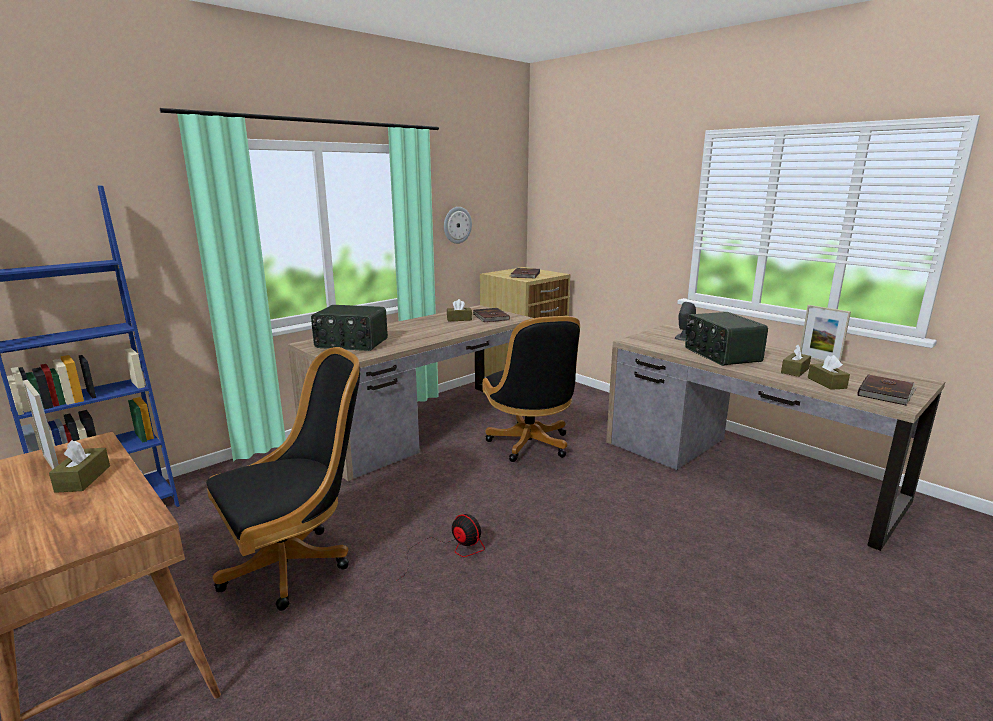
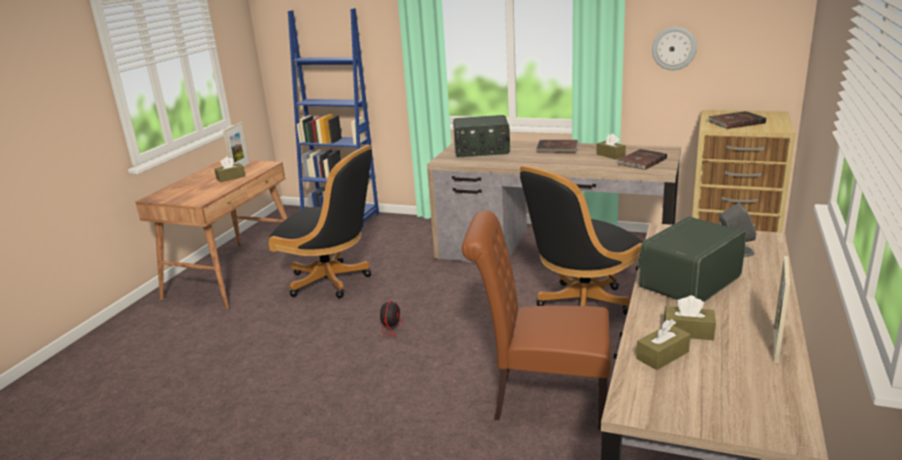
camera: 65 degrees right, 5 degrees up
radio [311,305,388,351] -> radio turned 75 degrees counterclockwise [453,115,510,157]
brown book [858,374,917,405] -> brown book moved to [536,140,579,153]
none -> brown chair [462,210,610,430]

